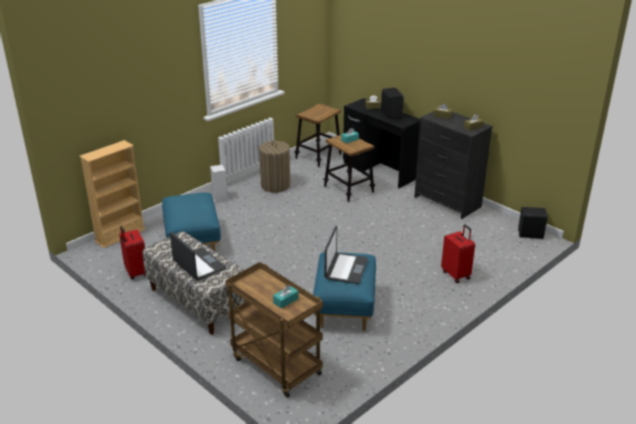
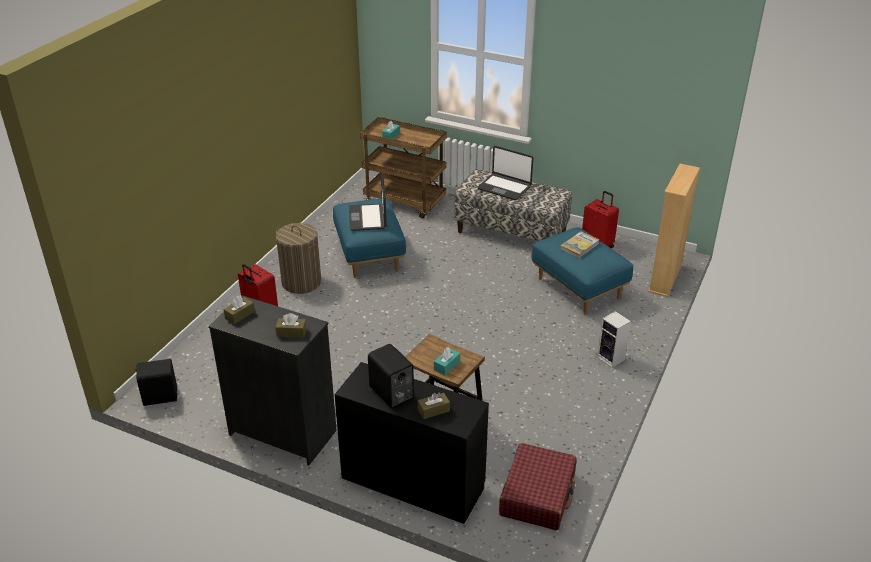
camera: 160 degrees right, 5 degrees up
laundry basket [259,140,290,193] -> laundry basket moved to [276,223,321,294]
stool [295,103,341,167] -> red suitcase [499,443,577,530]
none -> book [560,232,599,258]

